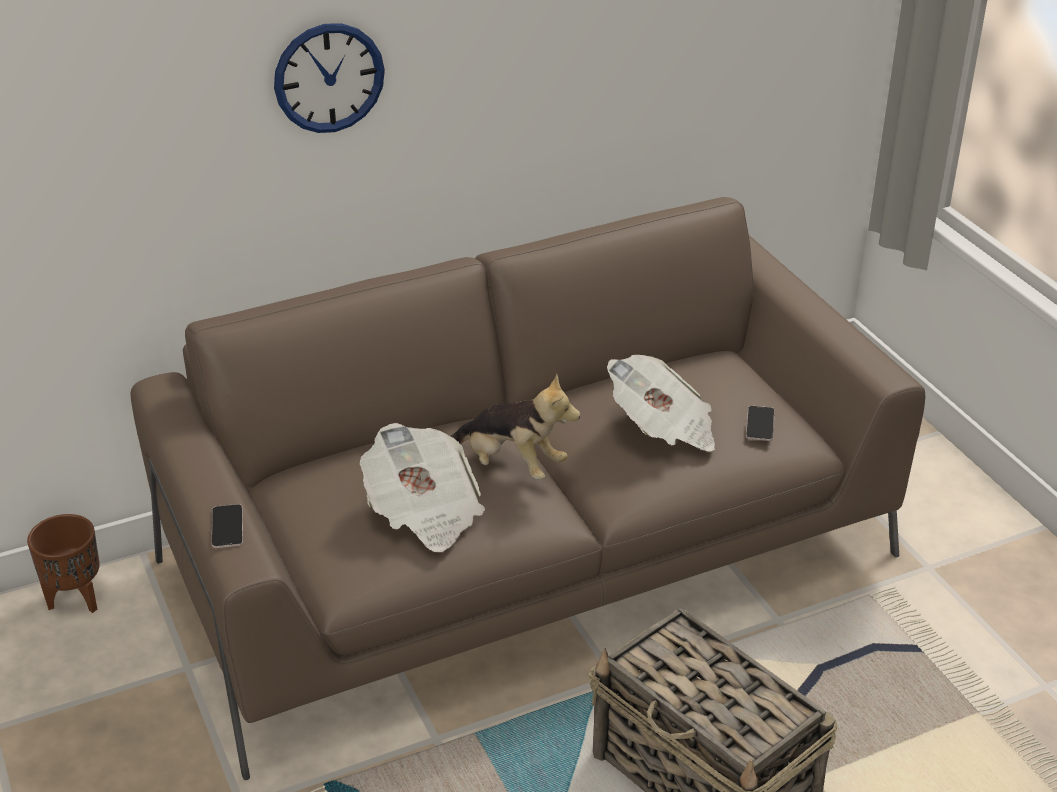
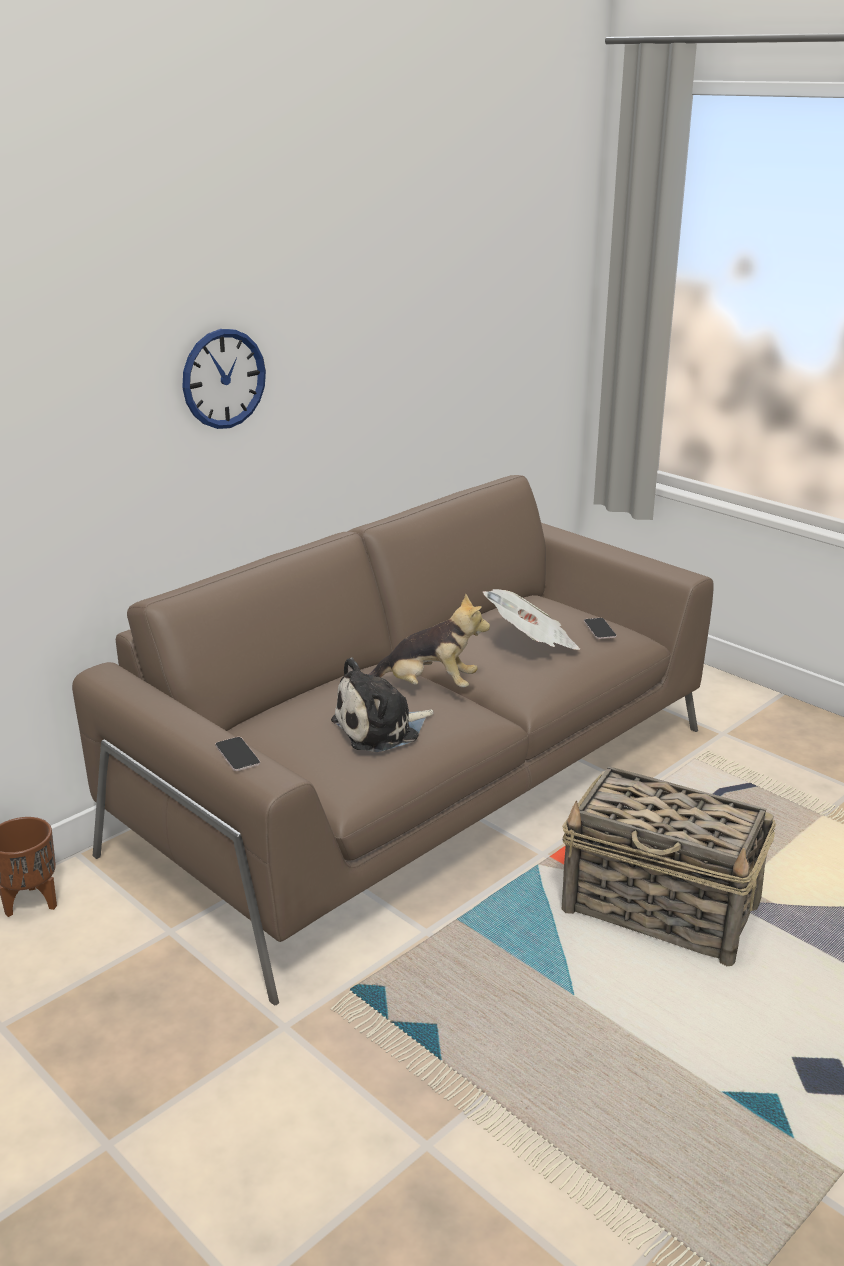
camera: 20 degrees left, 10 degrees down
newspaper [360,423,485,552] -> plush toy [331,657,434,752]

